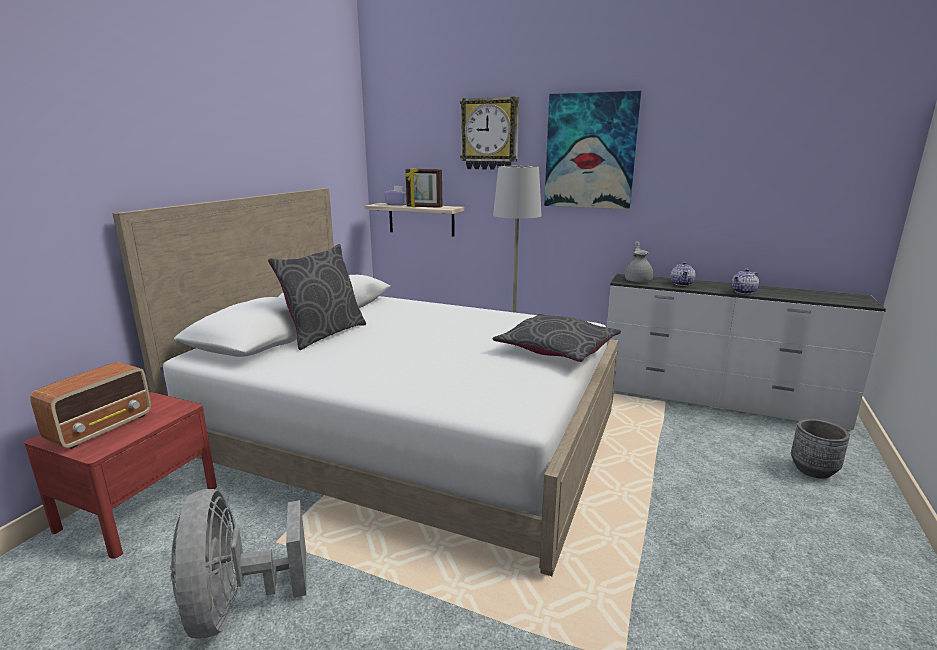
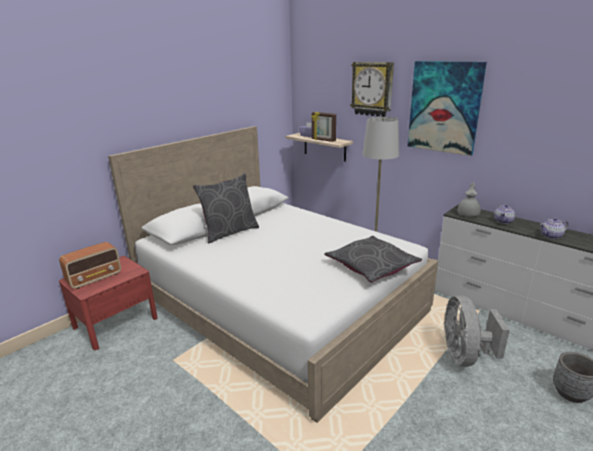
camera: 20 degrees right, 5 degrees up
grey fan [170,489,306,639] -> grey fan moved to [444,295,510,367]

